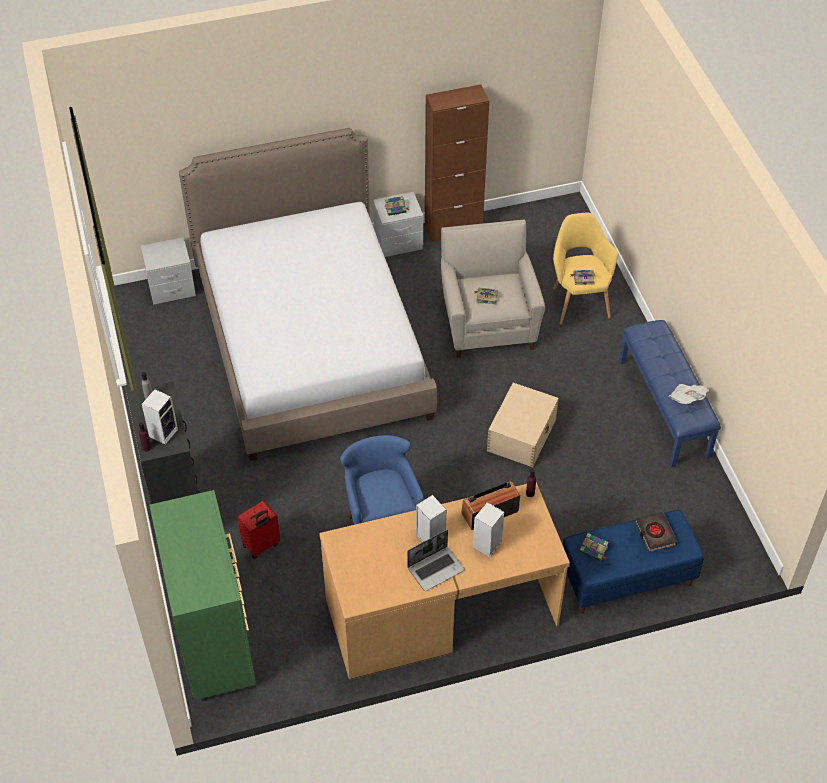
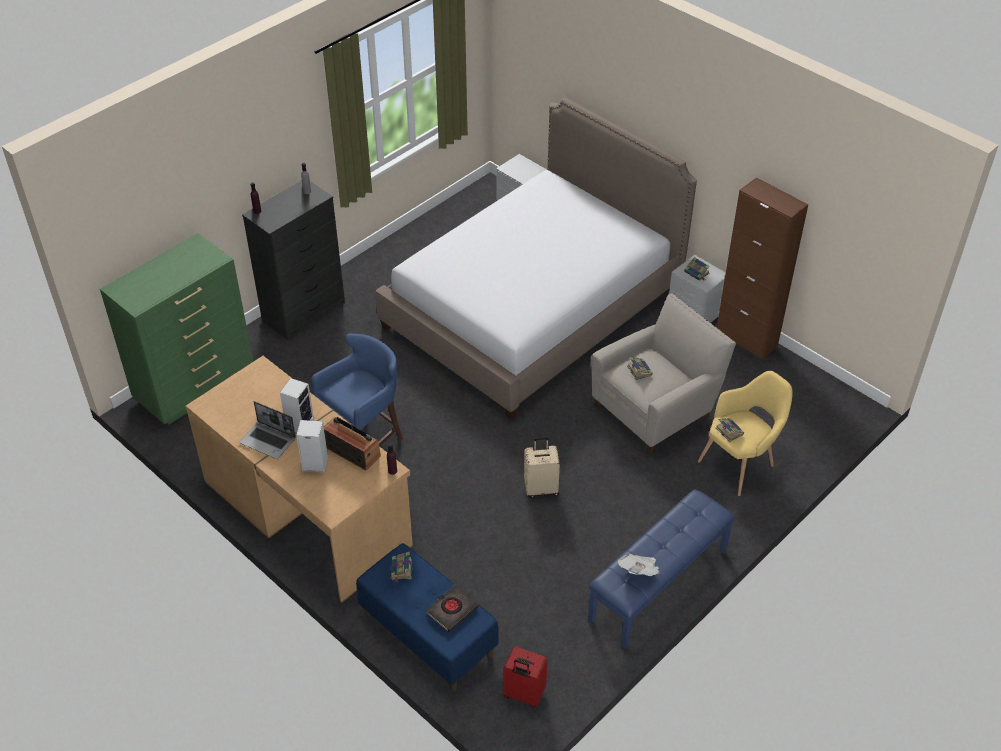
camera: 60 degrees right, 5 degrees down
speaker [142,389,178,445] -> none
red suitcase [238,501,280,559] -> red suitcase moved to [503,646,548,708]
beige storage box [487,383,559,467] -> beige suitcase [524,437,560,498]

